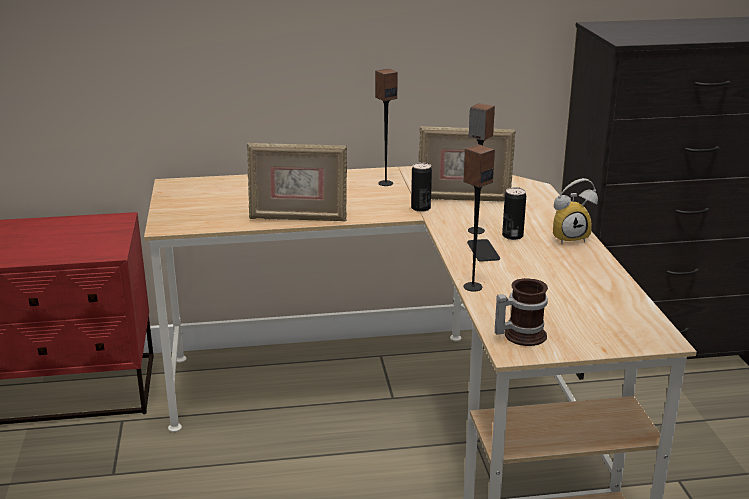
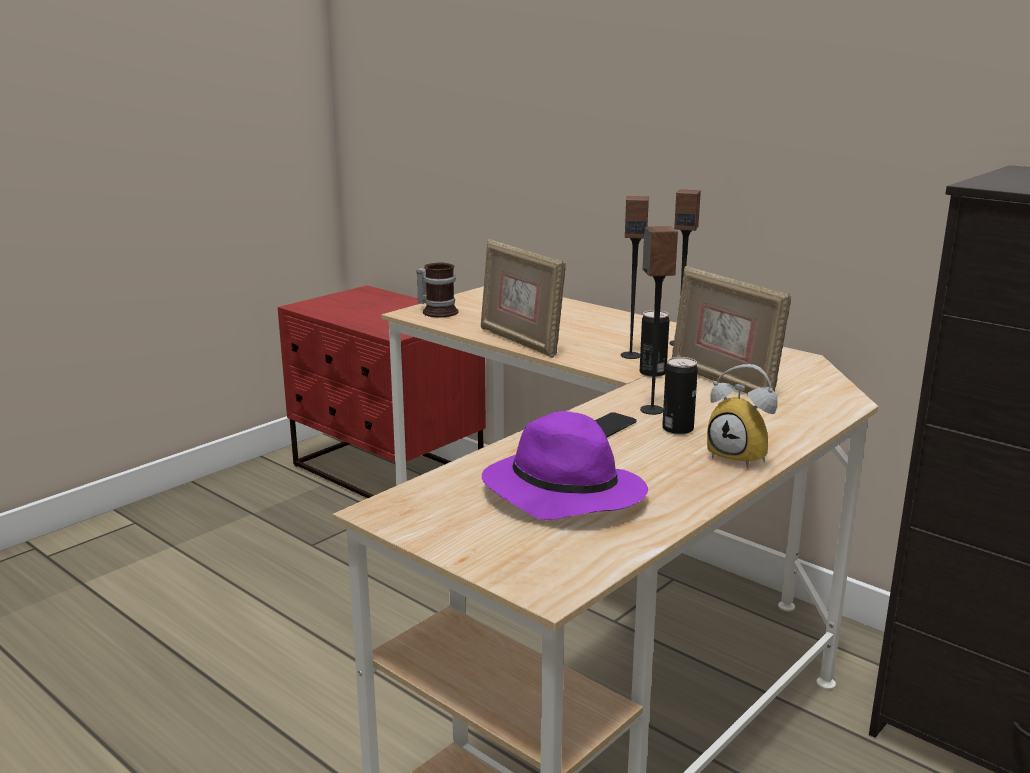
camera: 50 degrees right, 5 degrees down
speaker [463,144,495,292] -> speaker moved to [621,196,649,359]
mug [495,278,548,346] -> mug moved to [416,263,459,317]
none -> purple hat [482,411,648,520]

